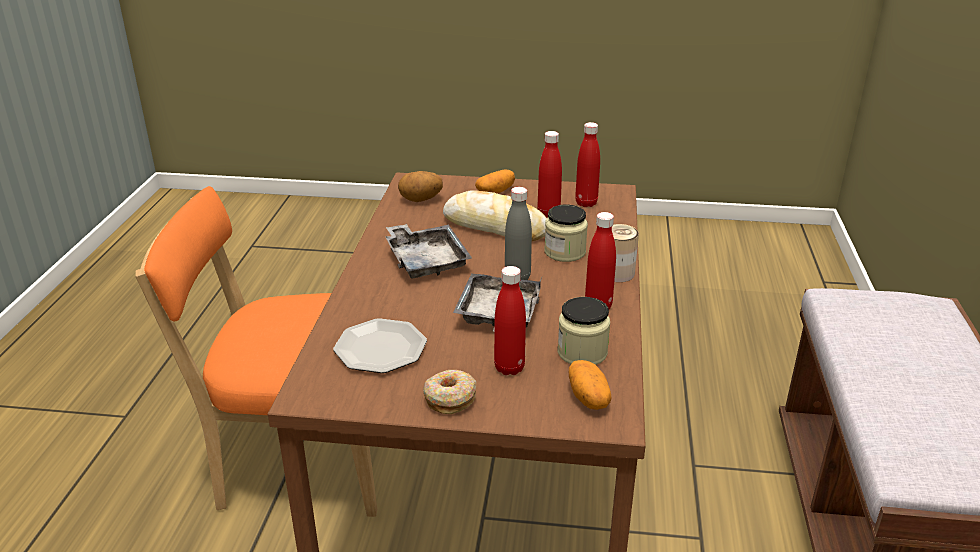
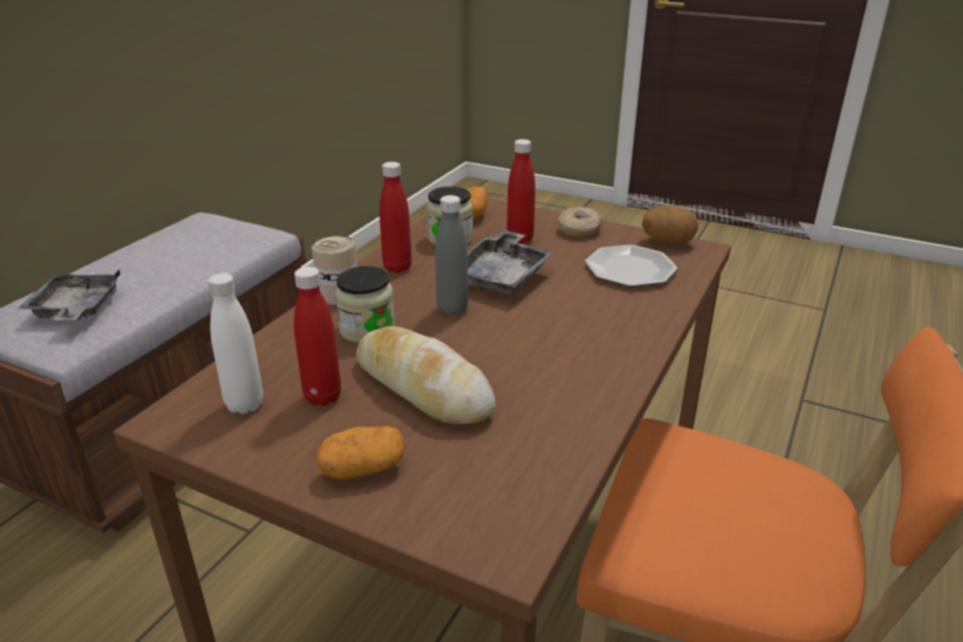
camera: 160 degrees left, 0 degrees up
grey tray [386,224,472,279] -> grey tray moved to [18,269,120,320]
potato [398,171,443,202] -> potato moved to [642,205,698,244]
red bottle [575,122,600,207] -> white bottle [208,273,263,414]

